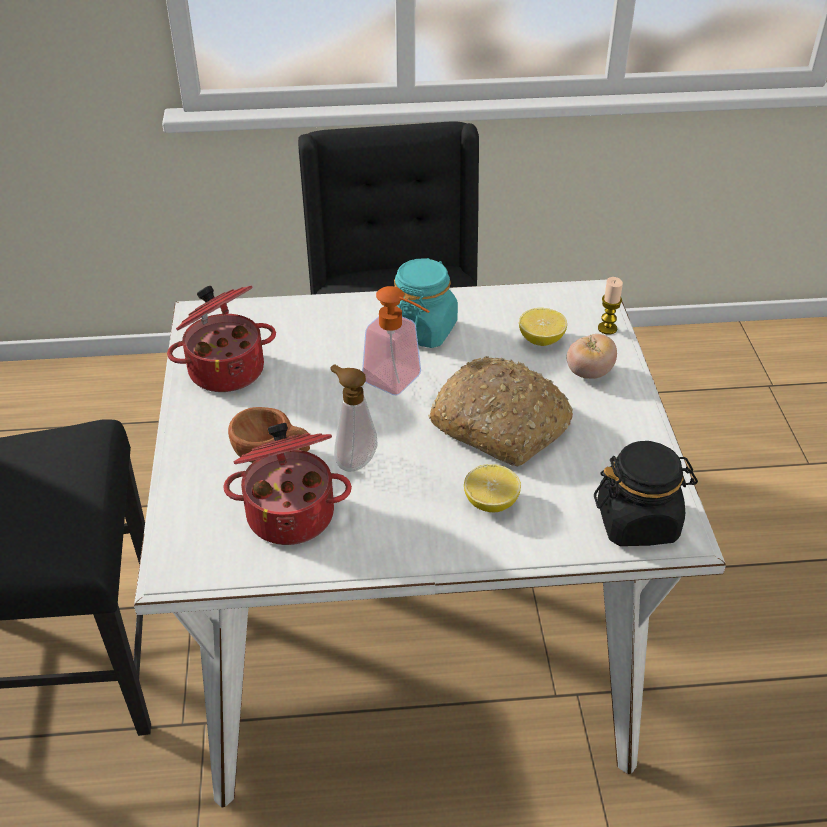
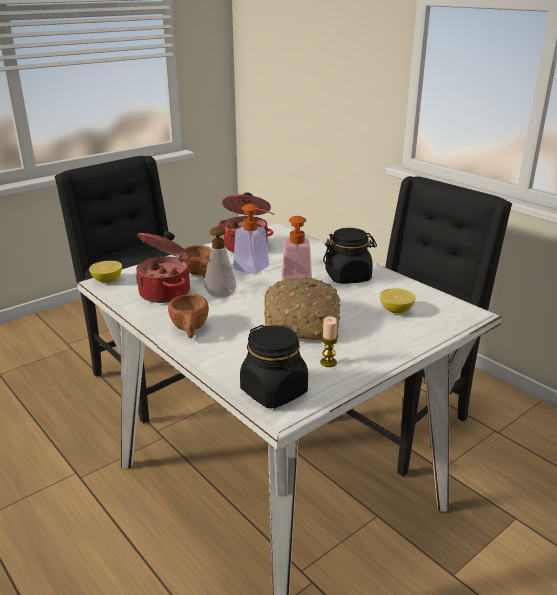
camera: 55 degrees right, 15 degrees down
turquoise jar [394,258,458,348] -> black jar [323,228,377,284]
lemon [464,464,521,512] -> lemon moved to [89,261,122,283]
tomato [567,334,617,379] -> none
candle [598,277,623,335] -> candle moved to [320,316,338,367]
none -> brown cup [168,294,209,338]
none -> soap dispenser [233,204,274,274]

